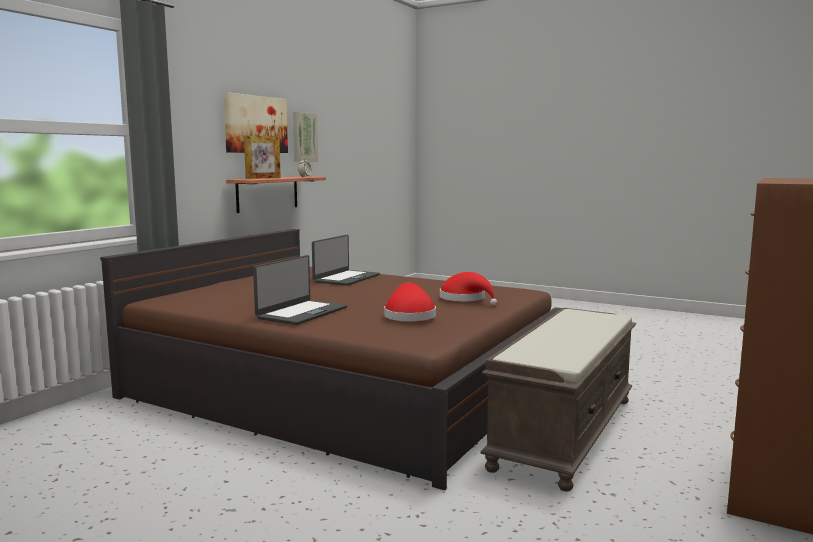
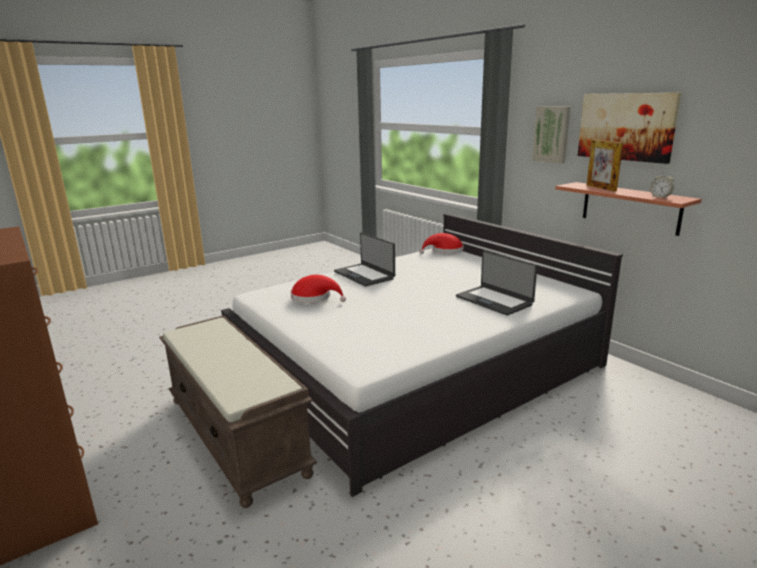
camera: 115 degrees right, 10 degrees up
brown bed [100,229,562,490] -> white bed [221,213,623,497]
picture [293,112,318,162] -> picture moved to [532,106,570,164]
red hat [440,272,497,306] -> red hat moved to [420,233,464,254]

